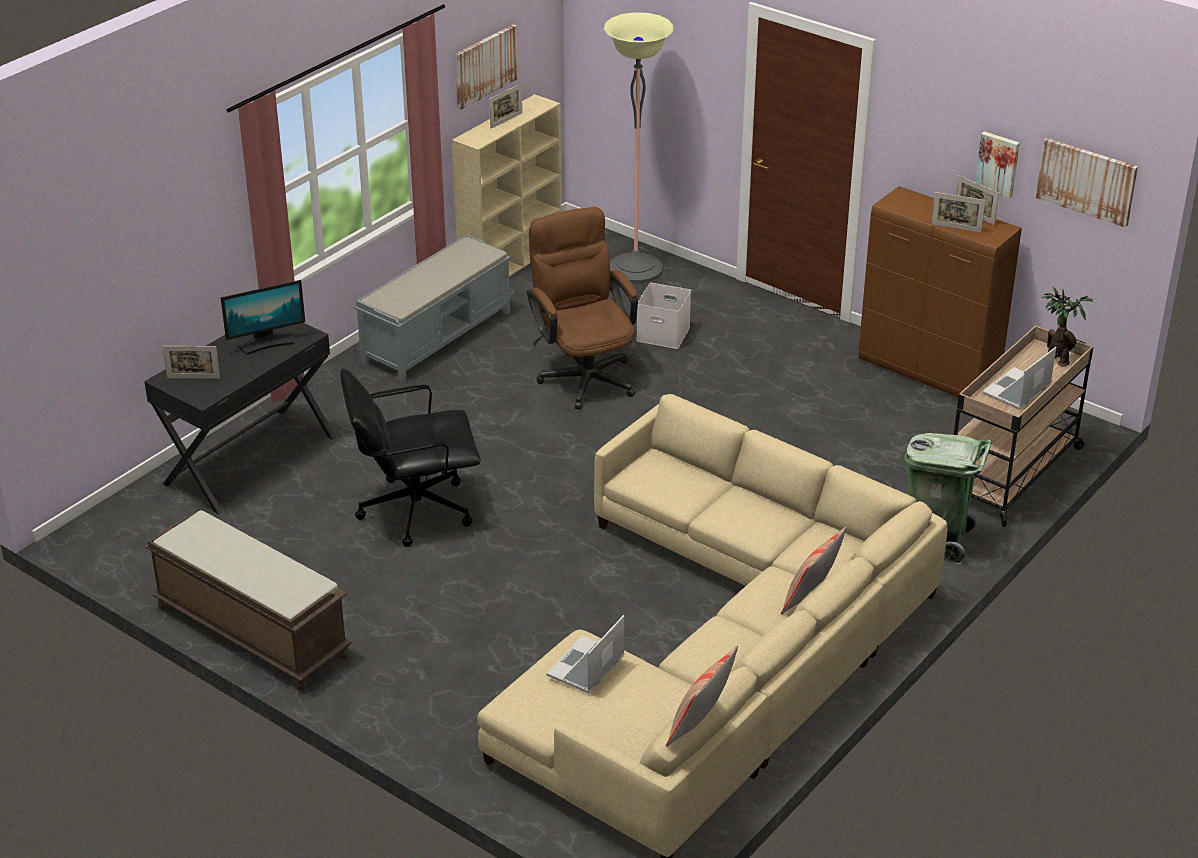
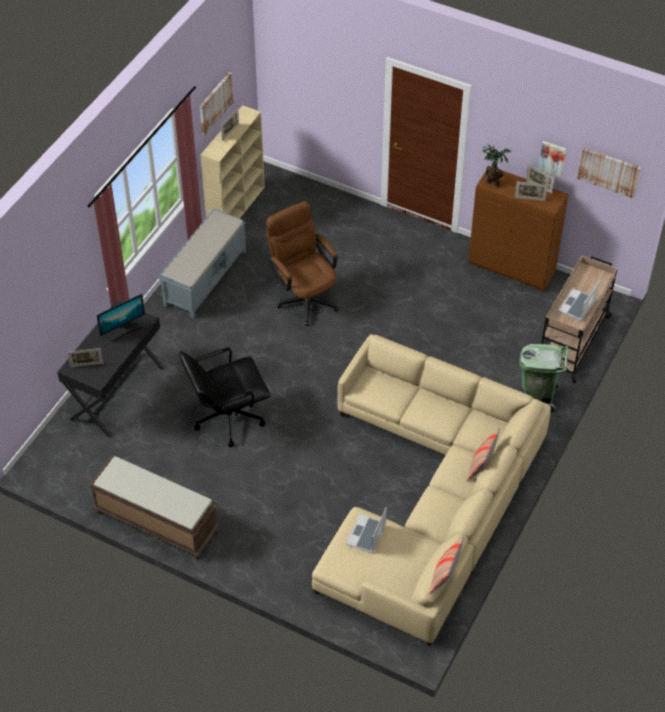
camera: 10 degrees left, 15 degrees up
floor lamp [604,12,674,284] -> none
white storage box [636,283,691,349] -> none
potted plant [1041,287,1093,366] -> potted plant moved to [482,144,511,188]

